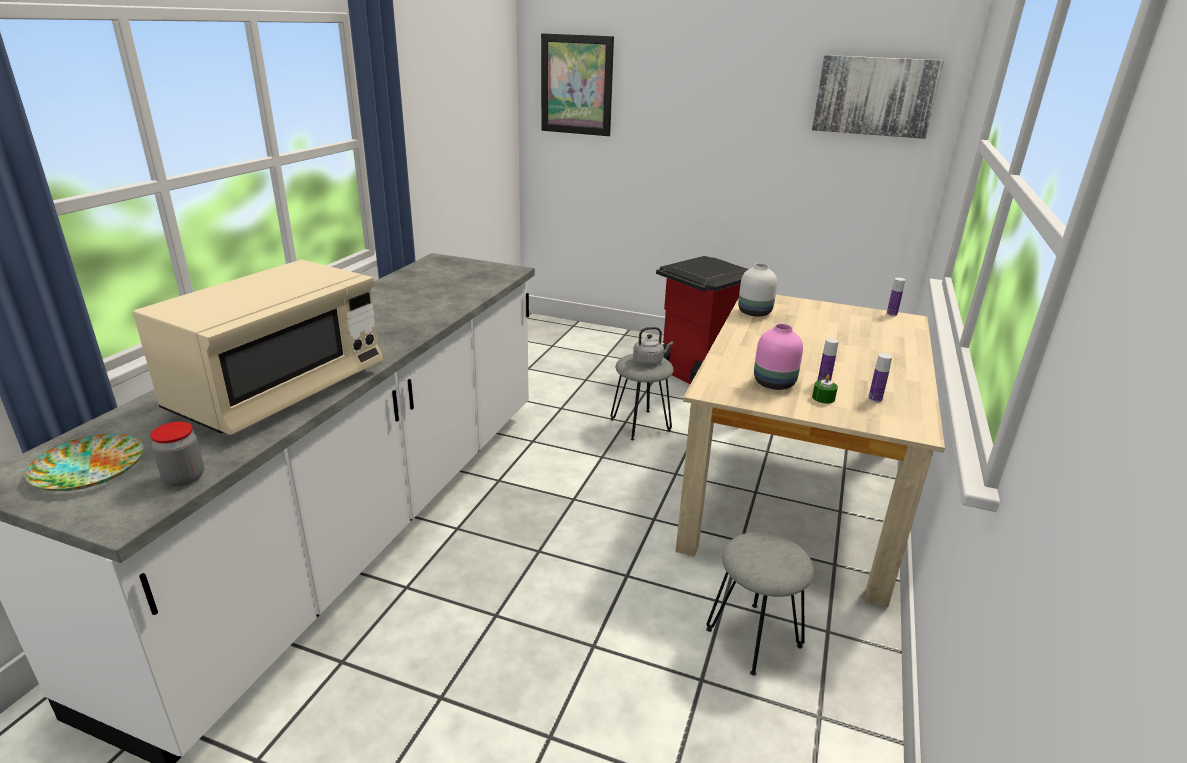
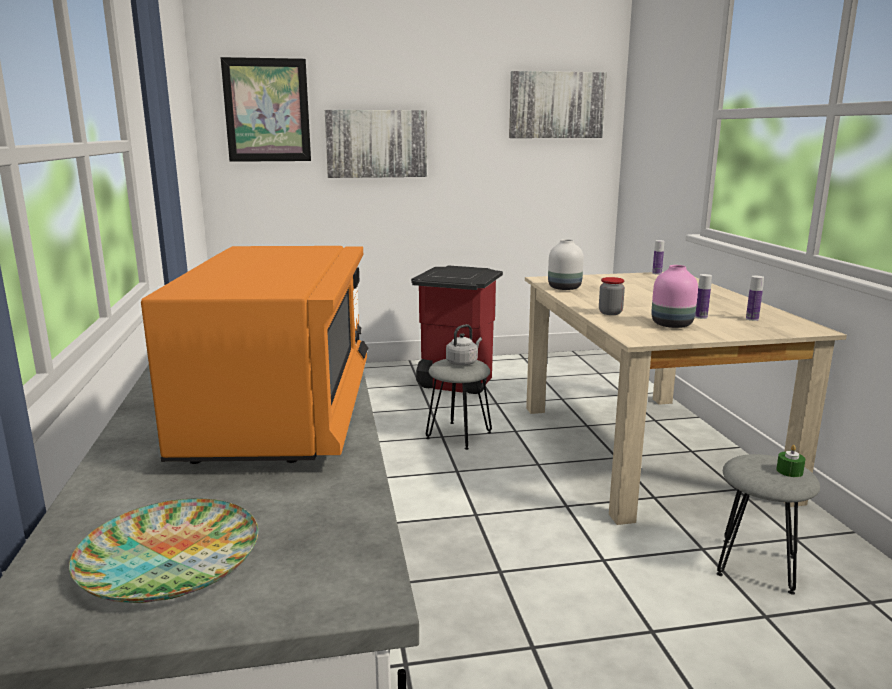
camera: 30 degrees left, 10 degrees down
beige microwave [133,260,383,435] -> orange microwave [141,246,369,464]
jar [150,422,204,486] -> jar moved to [599,277,625,315]
green candle [812,374,838,404] -> green candle moved to [776,445,806,477]
none -> picture [325,110,427,178]

